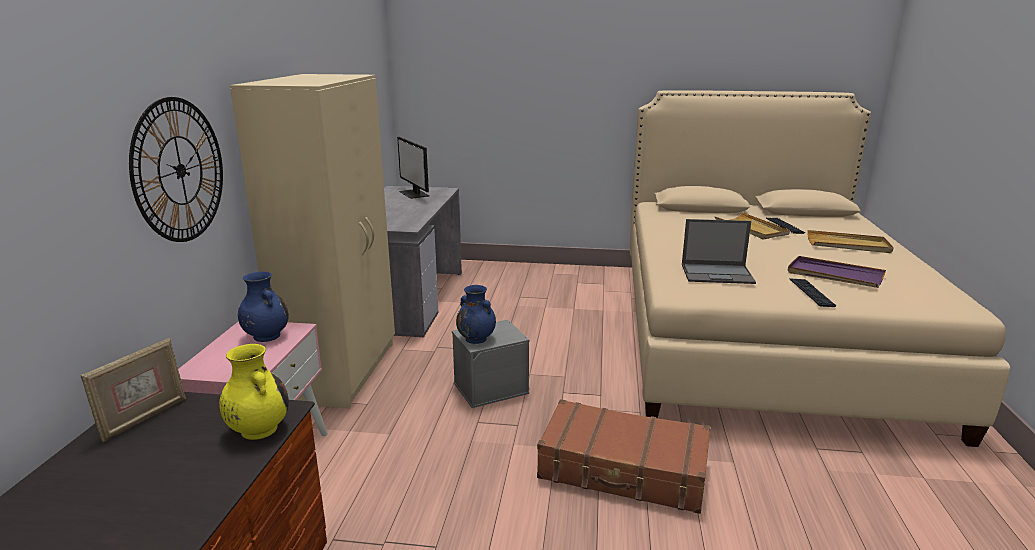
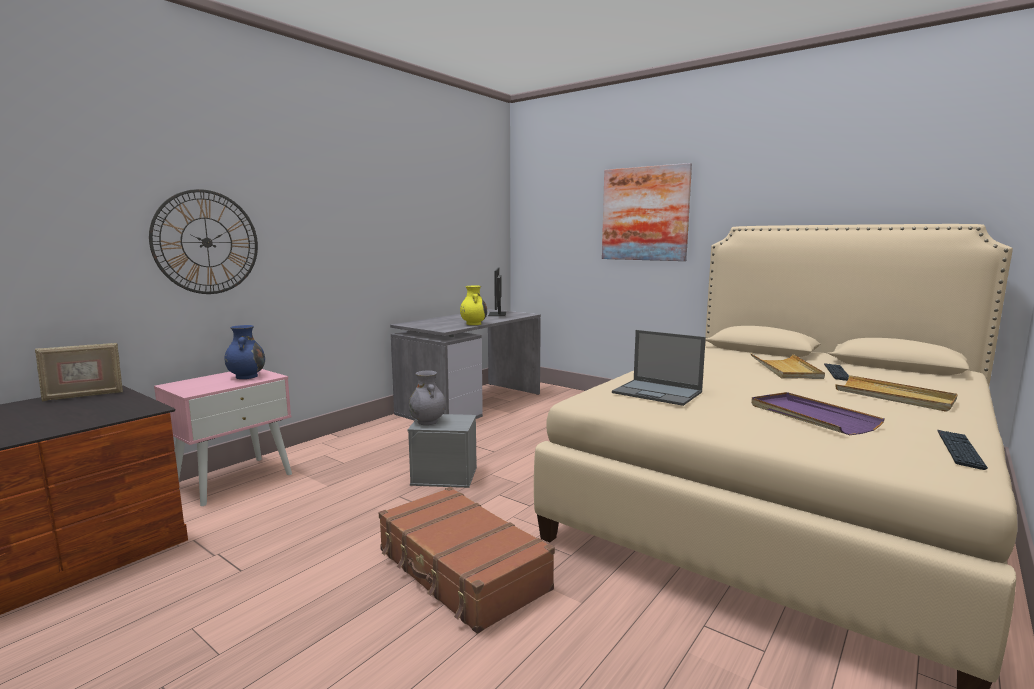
camera: 30 degrees right, 10 degrees down
yellow vase [219,344,289,440] -> yellow vase moved to [460,286,487,325]
beige wardrobe [230,74,395,408] -> none
blue vase [456,285,496,344] -> grey vase [409,370,446,425]
keyboard [789,278,837,307] -> keyboard moved to [937,430,988,470]
none -> picture [602,163,692,261]

